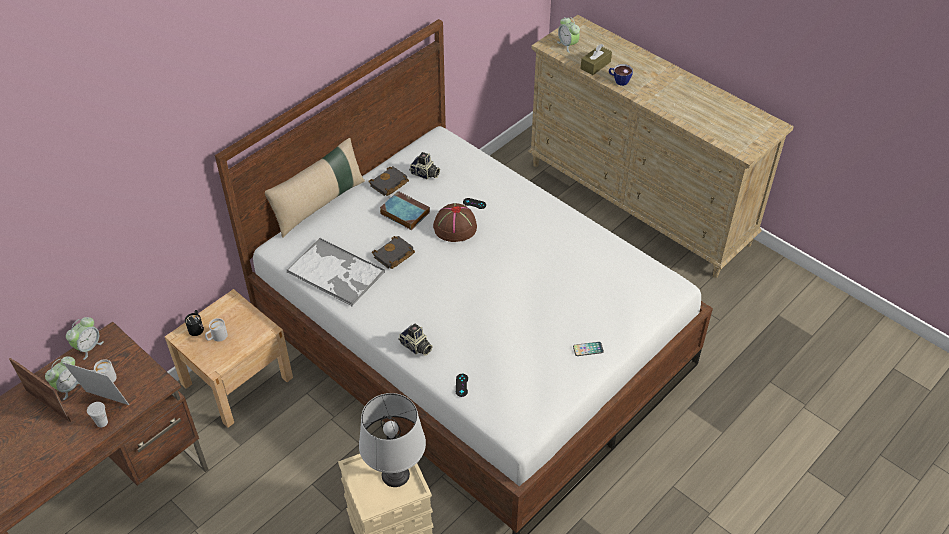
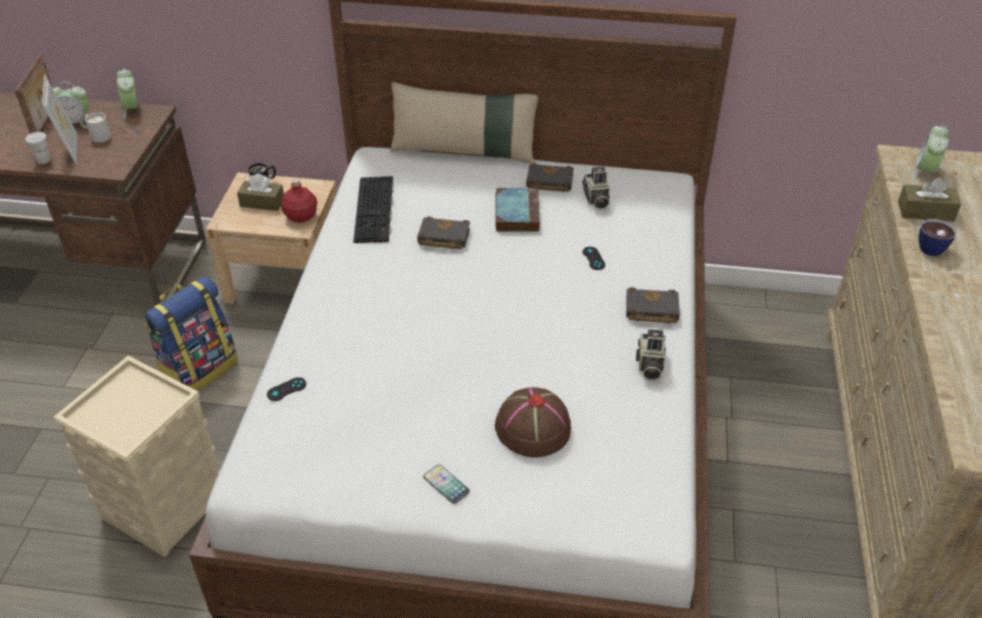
camera: 55 degrees right, 5 degrees down
alarm clock [66,317,104,360] -> alarm clock turned 75 degrees clockwise [117,68,138,119]
white mug [205,318,228,342] -> brown tissue box [237,174,284,211]
tray [287,237,385,306] -> keyboard [353,176,394,243]
grey table lamp [359,393,426,487] -> none
camera [398,323,432,356] -> camera moved to [636,329,666,381]
brown hat [433,203,477,242] -> brown hat moved to [495,387,571,457]
none -> backpack [145,276,238,391]
none -> red bottle [281,178,317,223]
none -> black book [626,287,680,323]

